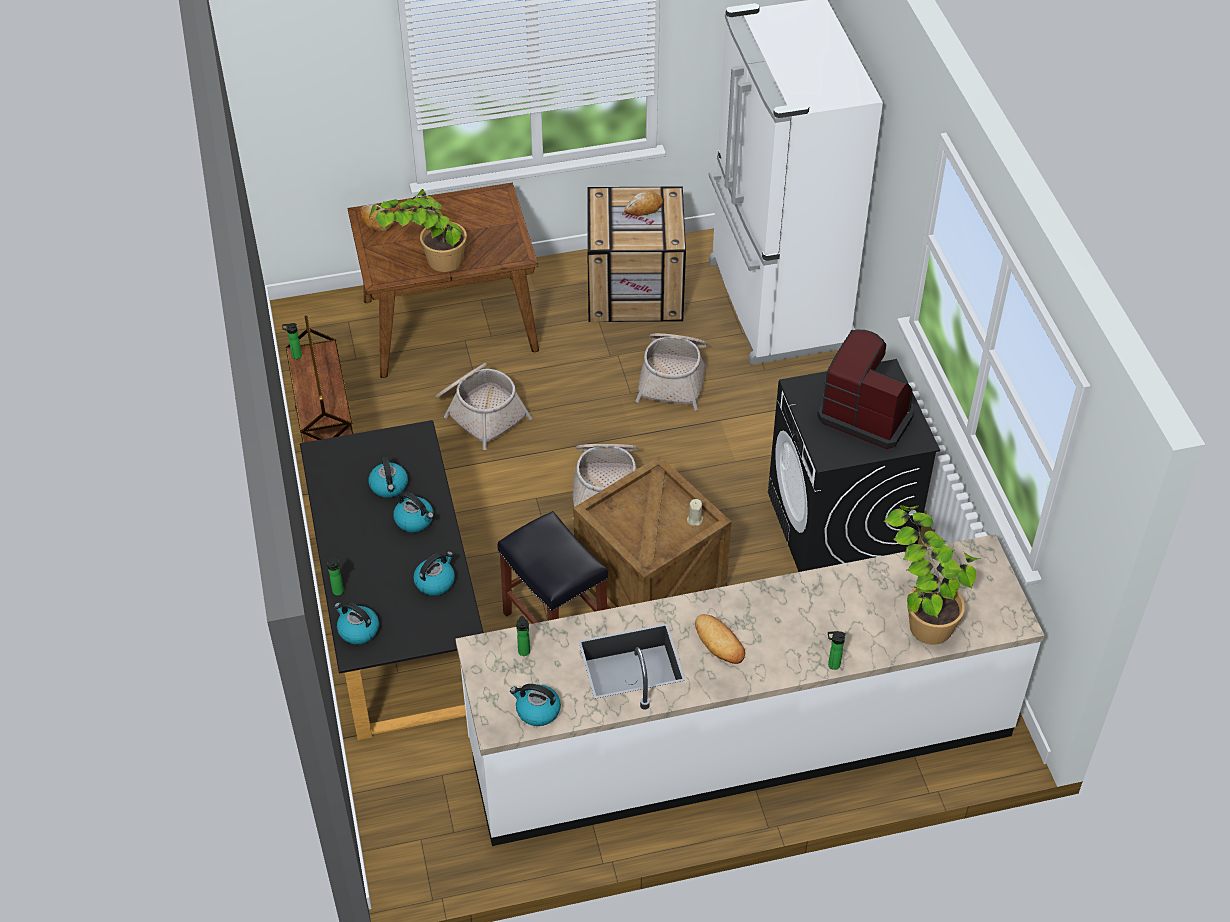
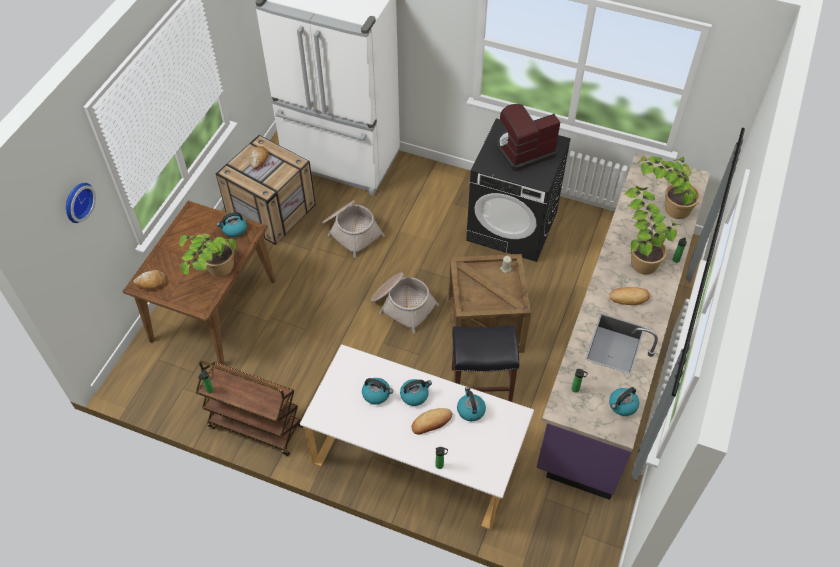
camera: 55 degrees left, 5 degrees up
black desk [300,420,484,740] -> white desk [300,345,534,530]
kettle [334,602,379,644] -> kettle moved to [217,212,247,237]
basket [435,363,532,450] -> none
white counter [456,534,1045,846] -> purple counter [537,153,710,500]
none -> wall clock [66,183,96,223]
none -> bread [411,408,452,434]
none -> potted plant [625,186,680,275]

